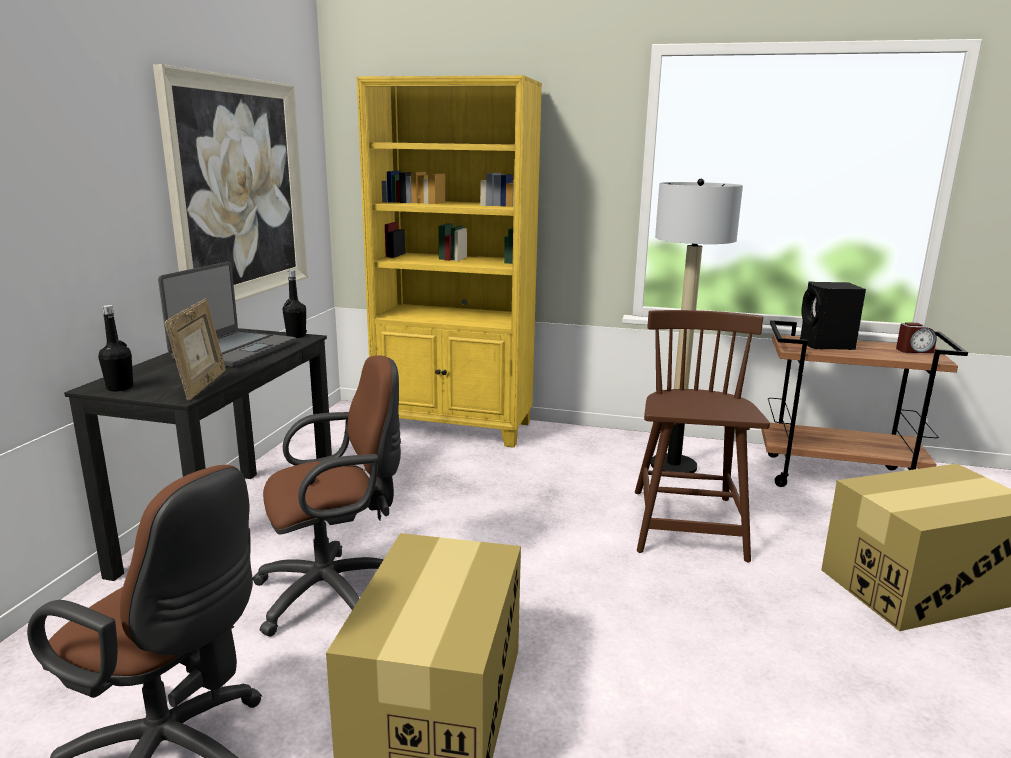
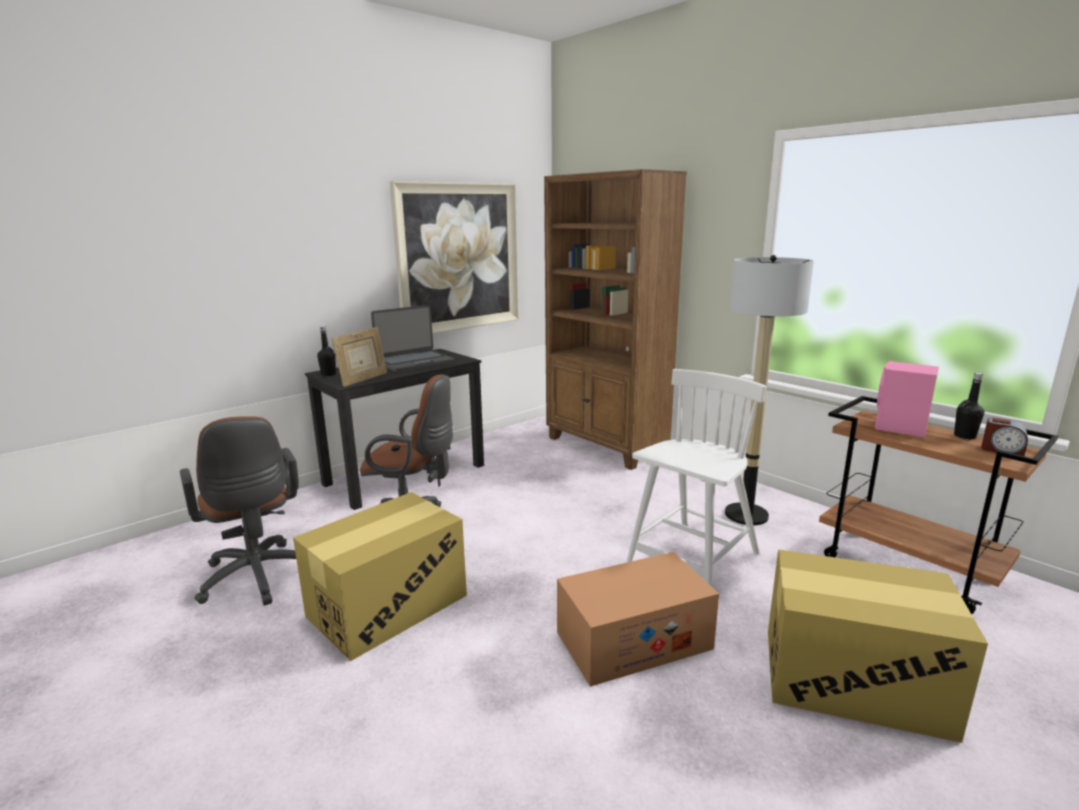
camera: 35 degrees right, 0 degrees up
black bottle [283,270,307,338] -> black bottle moved to [954,373,984,439]
yellow bookcase [356,75,542,448] -> brown bookcase [544,169,687,470]
brown chair [635,310,770,562] -> white chair [626,369,766,587]
black speaker [800,282,866,350] -> pink speaker [875,361,939,437]
none -> cardboard box [557,552,719,687]

